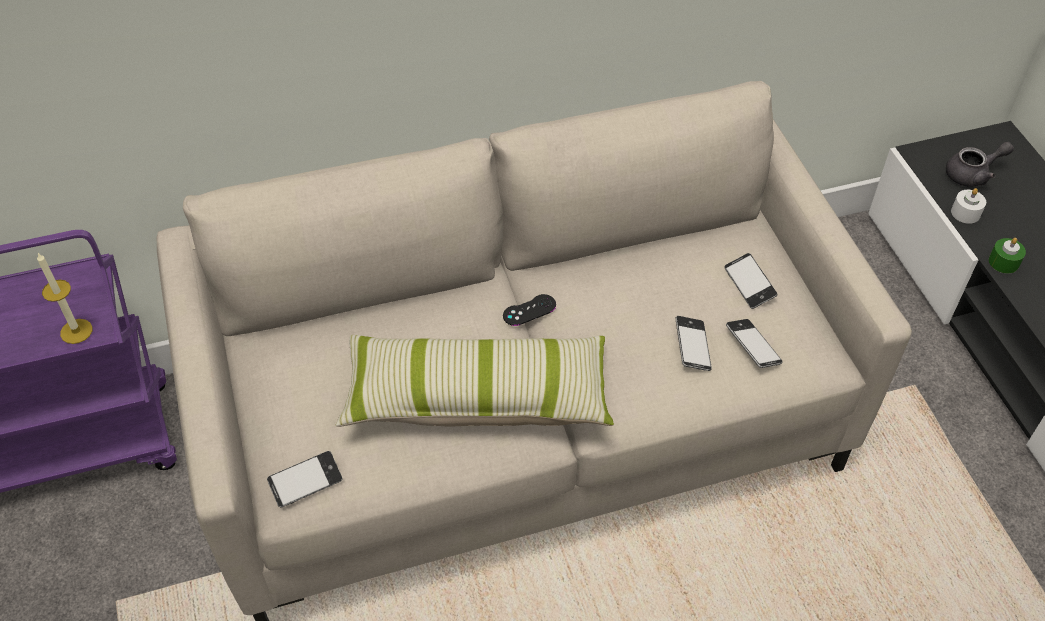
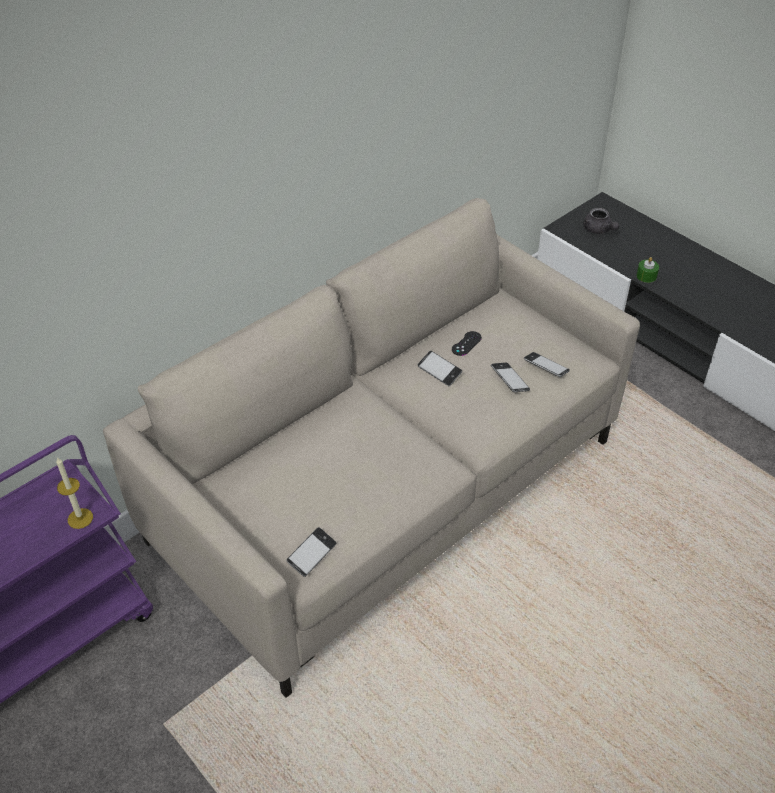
camera: 25 degrees left, 5 degrees down
pillow [336,335,614,427] -> none
black game controller [503,294,556,326] -> black game controller moved to [452,331,482,356]
phone [724,253,777,309] -> phone moved to [418,351,462,386]
grey teapot [946,142,1014,187] -> grey teapot turned 105 degrees clockwise [583,208,619,234]
white candle [951,188,986,224] -> none

